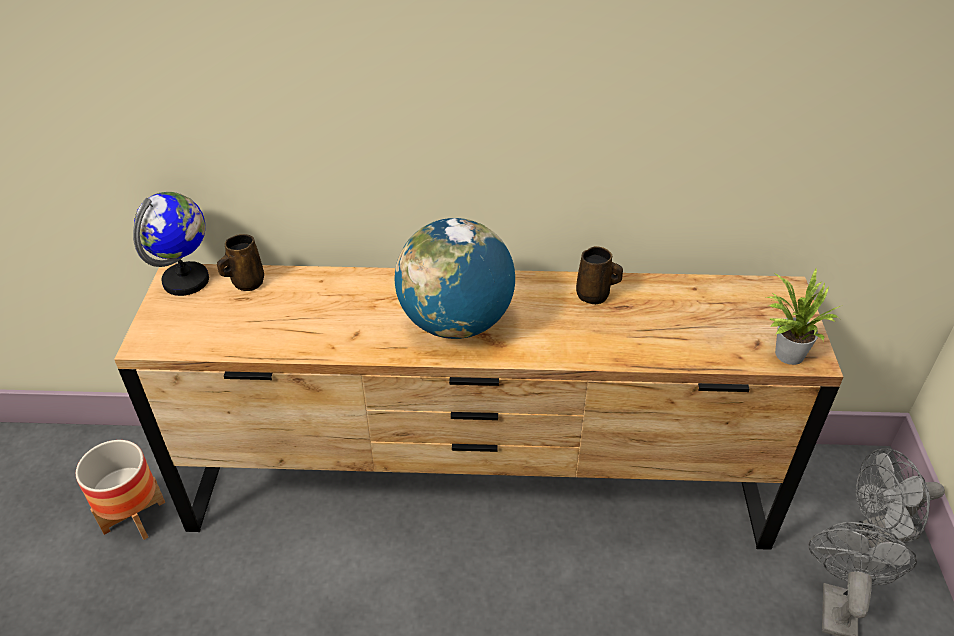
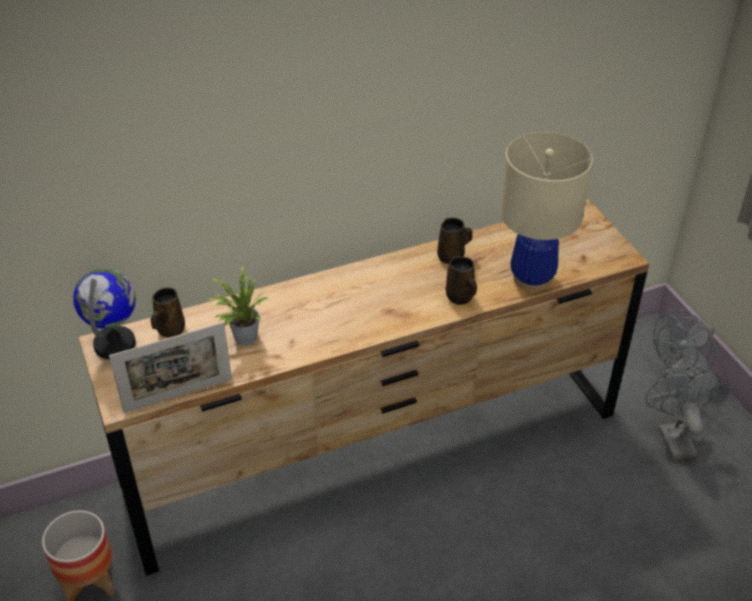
camera: 25 degrees left, 0 degrees up
globe [395,218,515,339] -> none
potted plant [766,268,843,365] -> potted plant moved to [208,264,269,345]
none -> picture frame [109,322,232,413]
none -> brown mug [446,256,477,305]
none -> beige table lamp [500,132,593,292]

